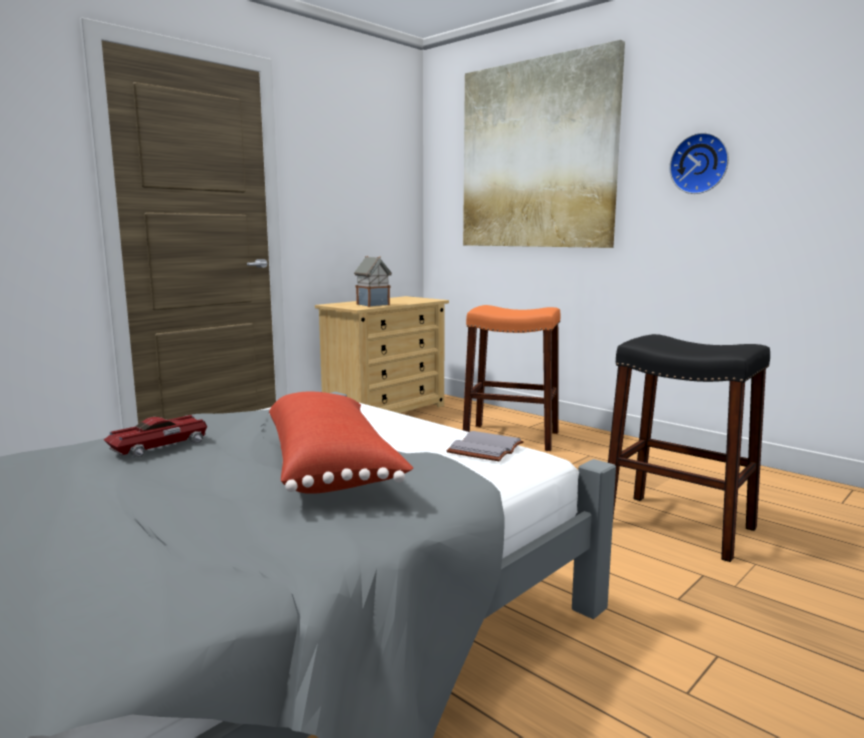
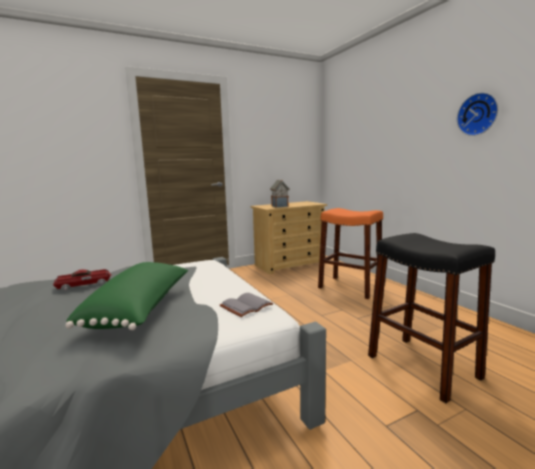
camera: 20 degrees right, 0 degrees up
red pillow [269,392,413,494] -> green pillow [65,262,188,330]
picture [463,40,625,248] -> none

